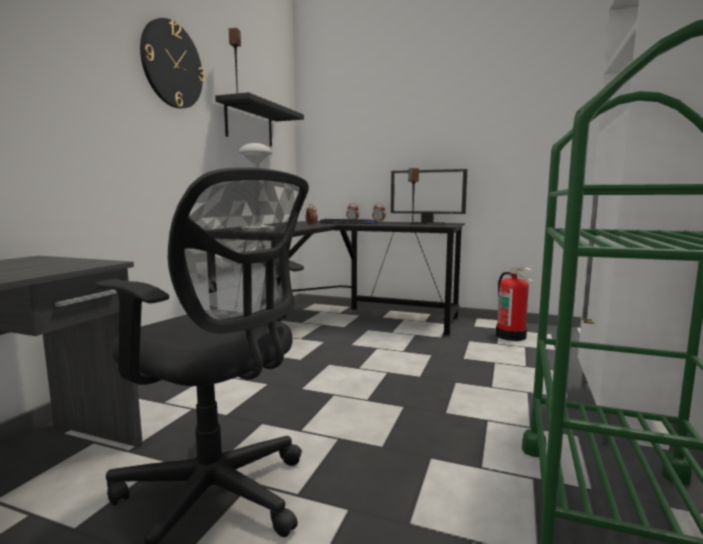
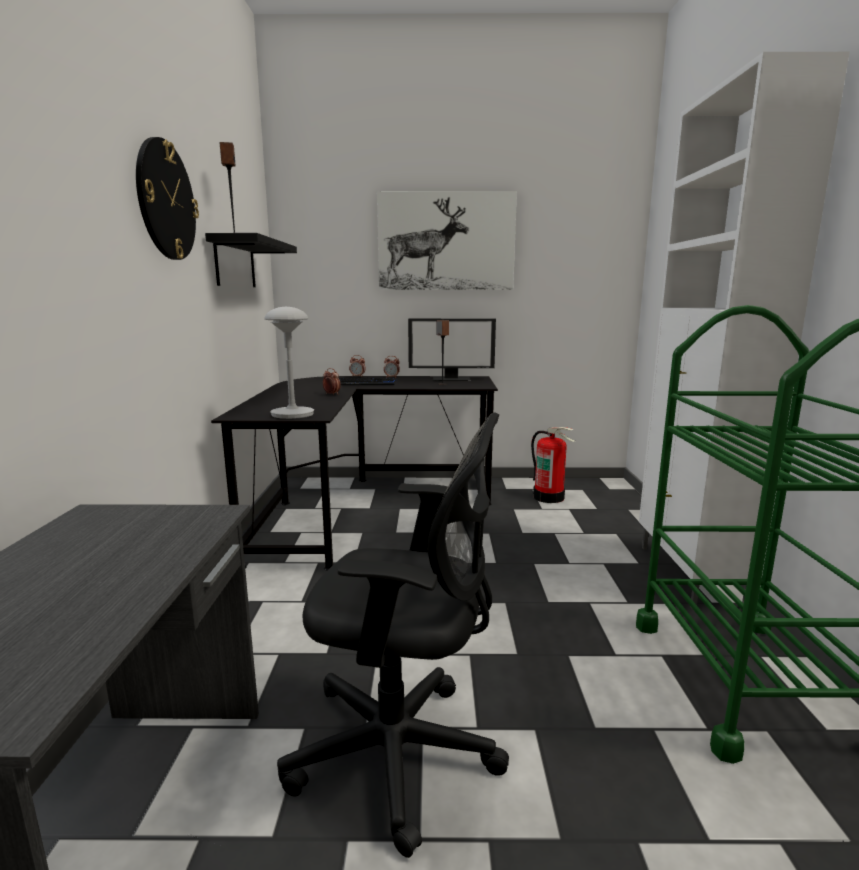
camera: 20 degrees left, 5 degrees up
none -> picture [377,191,517,290]

